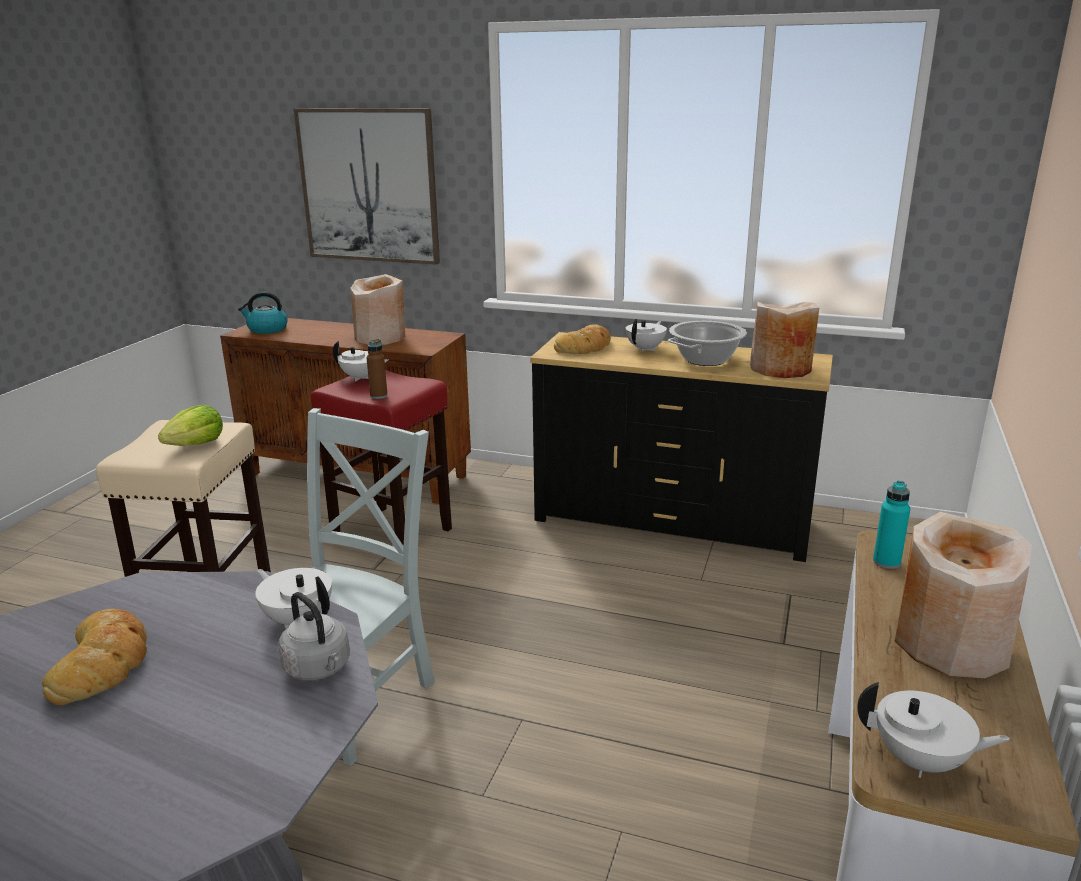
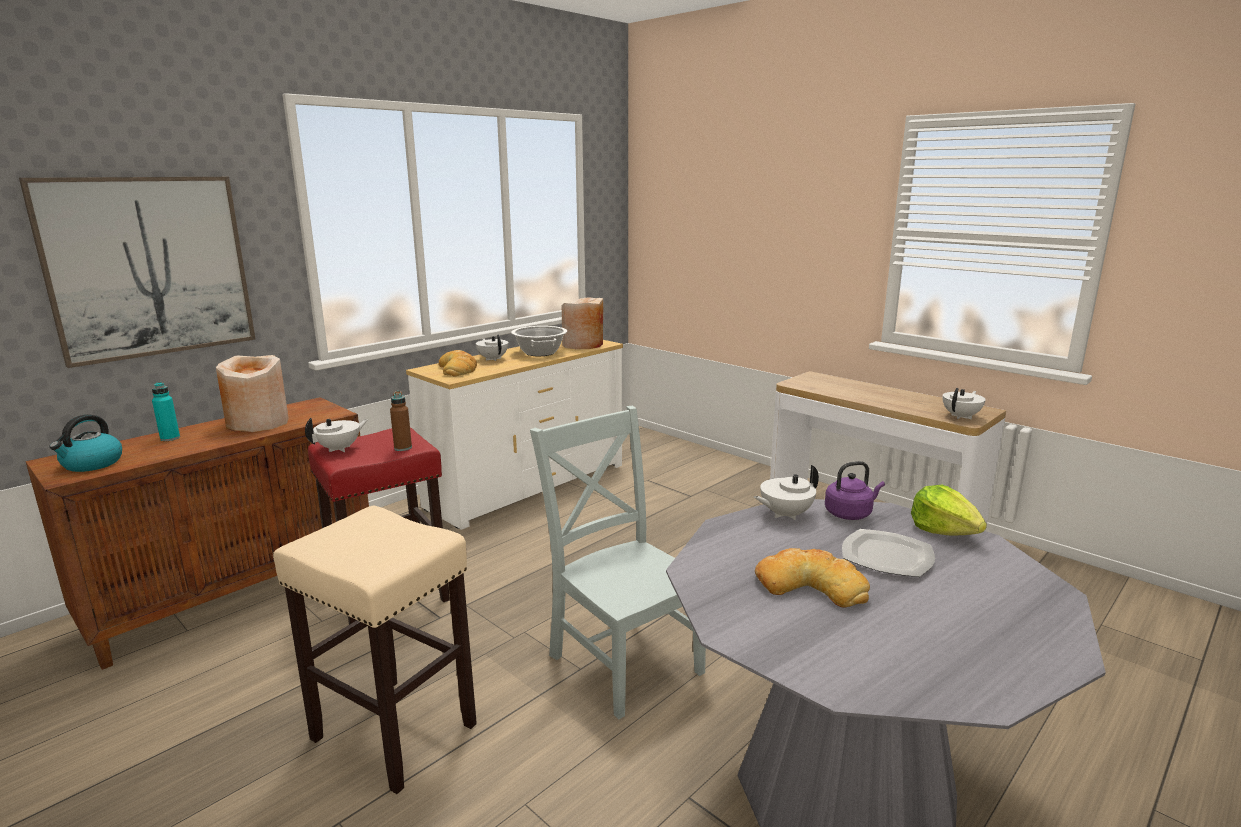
camera: 65 degrees left, 5 degrees down
lettuce [158,405,223,446] -> lettuce moved to [911,484,987,535]
grey kettle [279,592,350,681] -> purple kettle [825,461,885,520]
black dresser [530,332,833,562] -> white dresser [406,340,623,530]
turquoise bottle [873,481,910,569] -> turquoise bottle moved to [152,382,180,441]
beige vase [895,512,1032,678] -> none
none -> plate [842,529,935,577]

